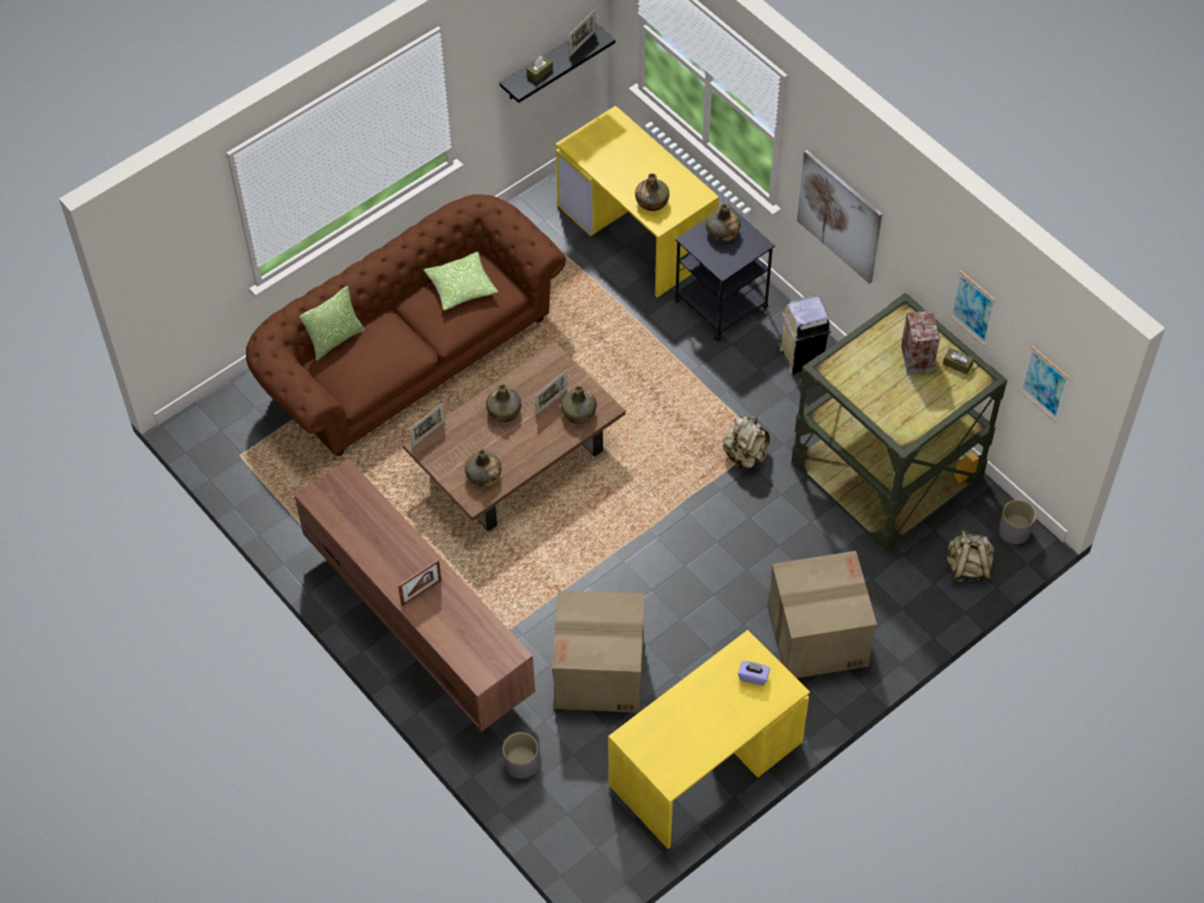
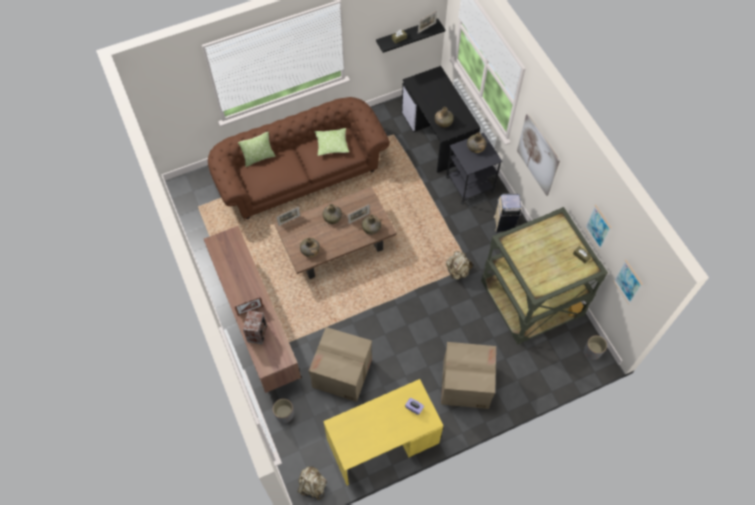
camera: 15 degrees right, 5 degrees up
yellow desk [556,106,719,297] -> black desk [401,66,480,173]
speaker [901,311,940,374] -> speaker moved to [243,310,267,345]
beige backpack [947,529,995,583] -> beige backpack moved to [297,465,327,500]

